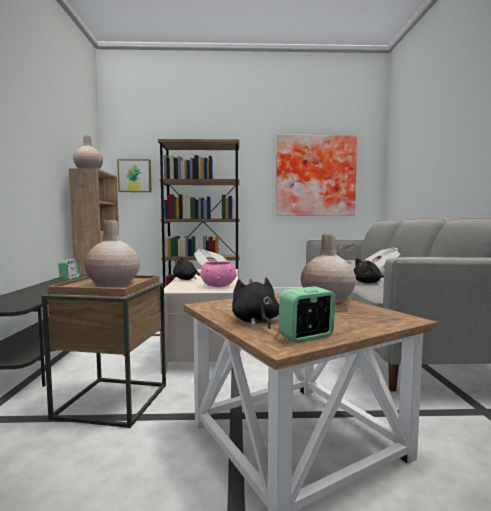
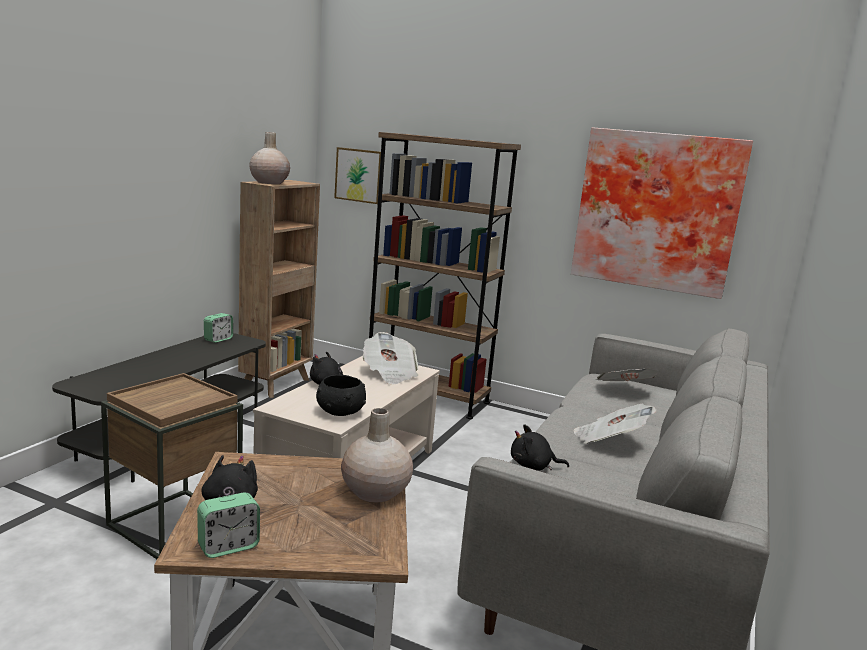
camera: 25 degrees right, 10 degrees up
beige vase [84,220,140,287] -> none
pink bowl [200,261,237,287] -> black bowl [316,375,366,416]
alarm clock [278,286,336,343] -> alarm clock turned 150 degrees clockwise [197,492,260,558]

